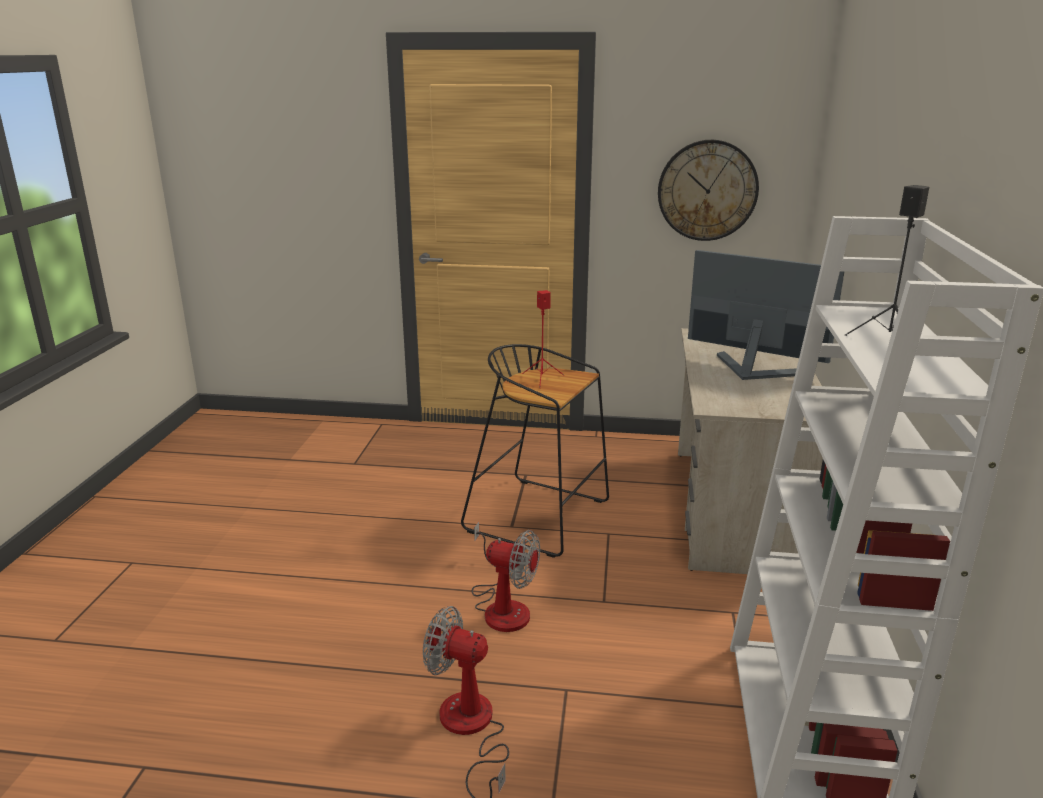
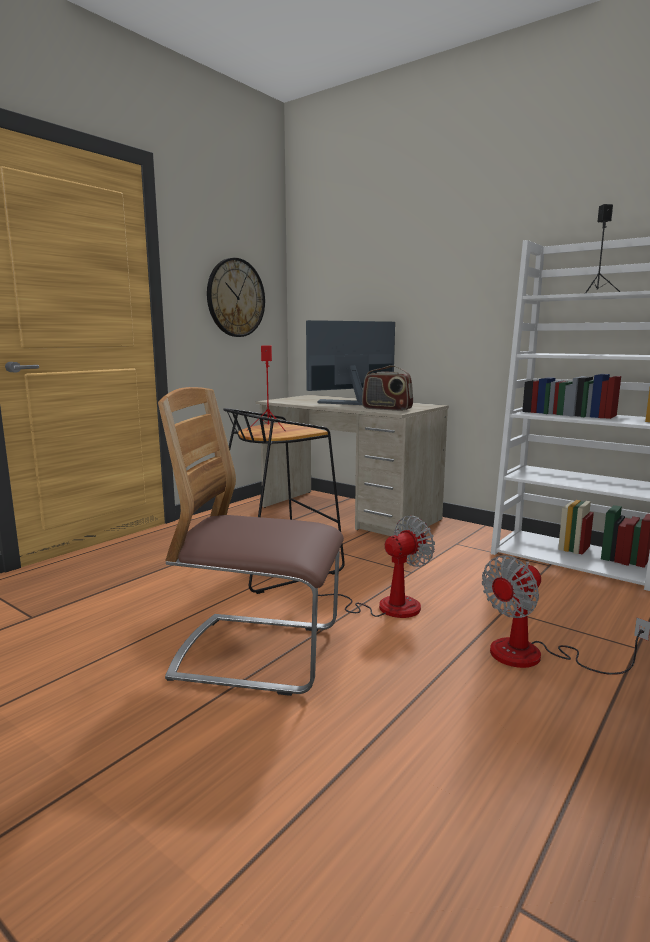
camera: 60 degrees left, 10 degrees down
none -> chair [158,387,344,696]
none -> radio [362,365,413,411]

